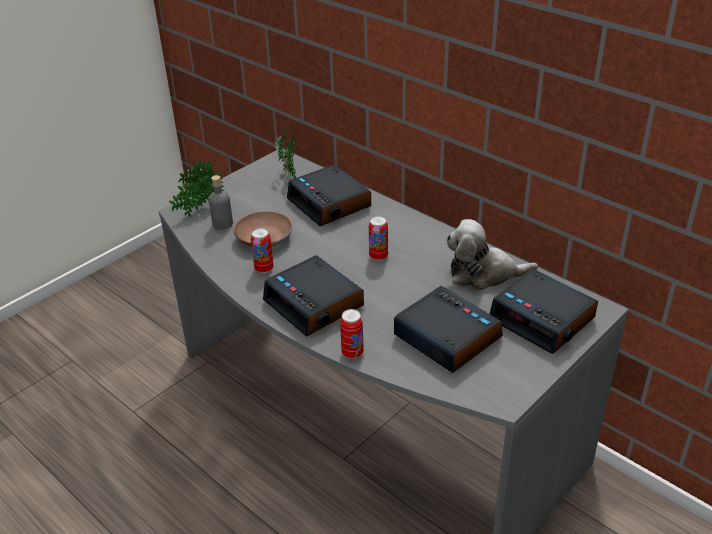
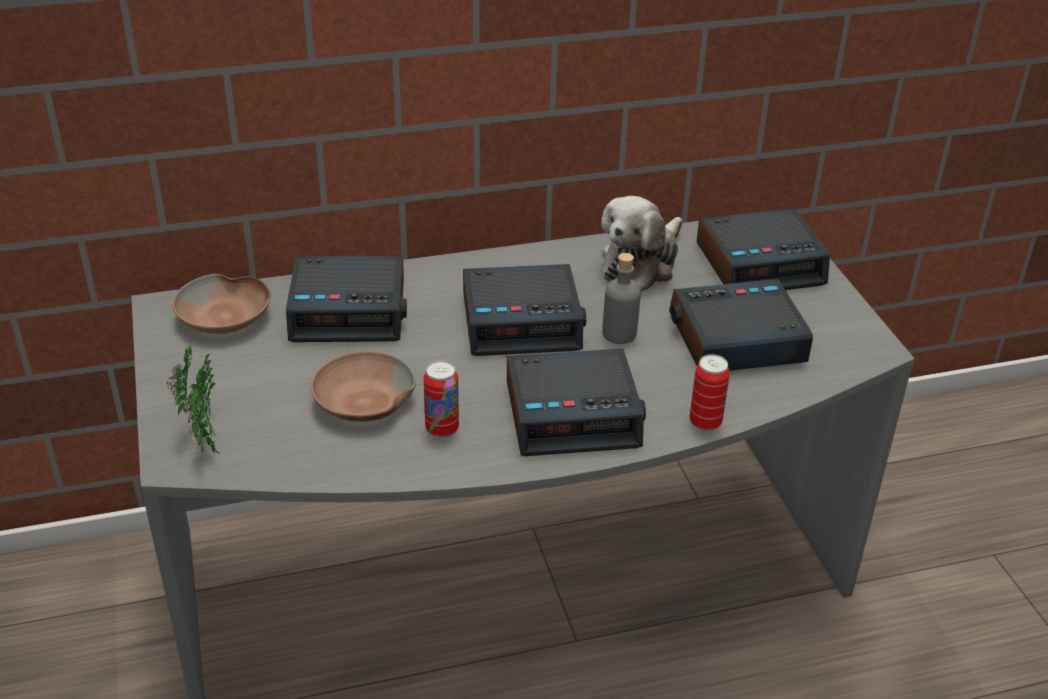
camera: 60 degrees left, 0 degrees up
grey bottle [209,175,233,230] -> grey bottle moved to [602,253,641,344]
potted plant [274,126,296,179] -> brown bowl [172,274,270,334]
can [369,216,388,261] -> alarm clock [463,264,586,356]

